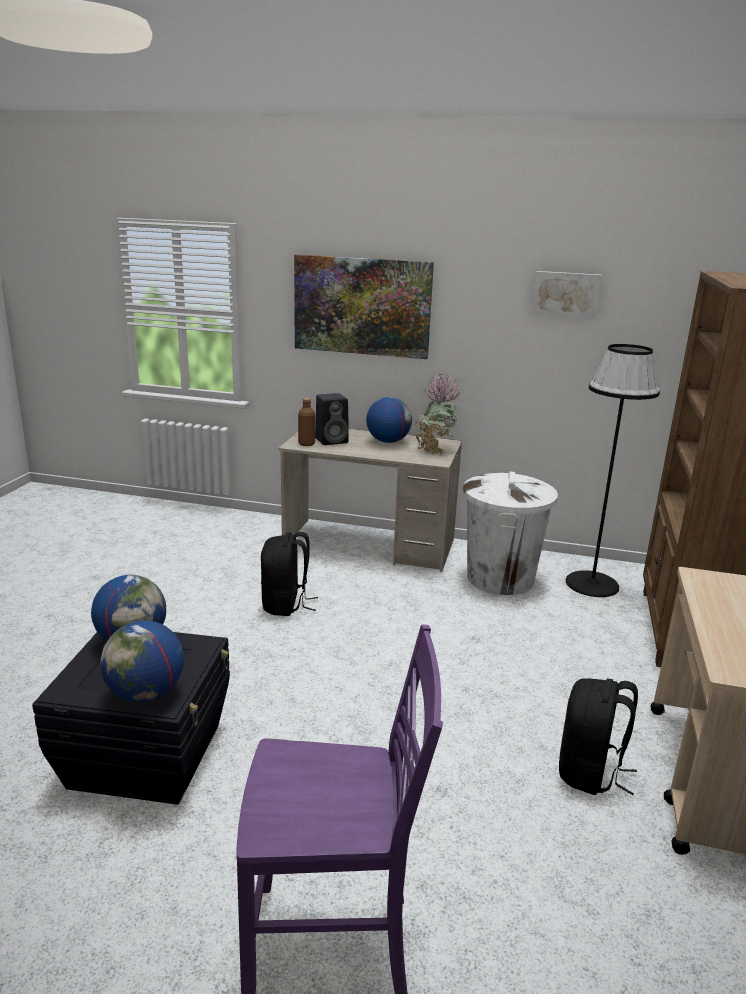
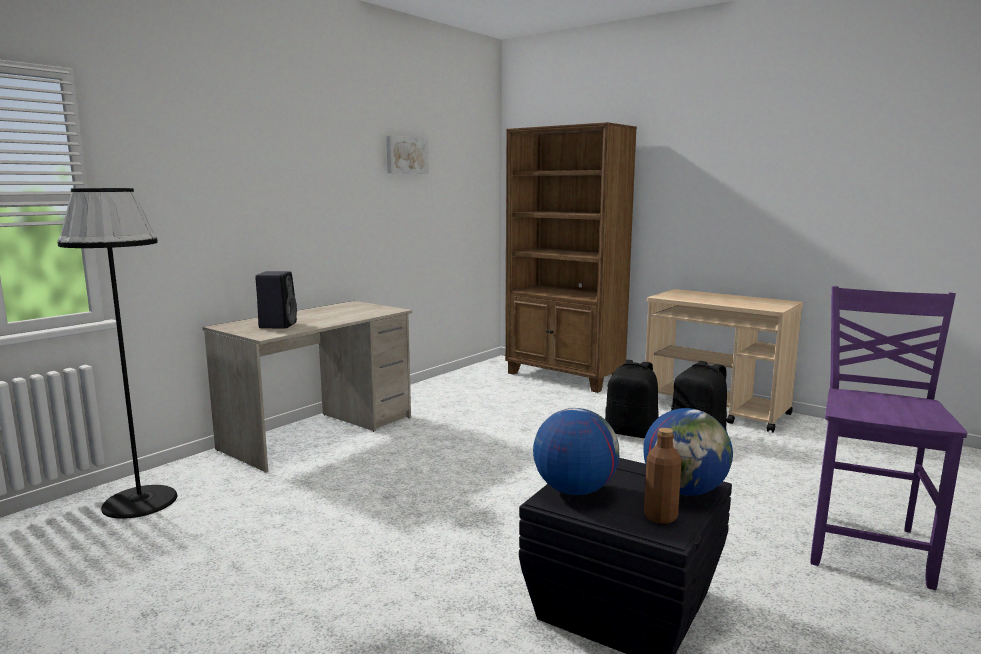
camera: 65 degrees left, 10 degrees down
black backpack [261,532,318,616] -> black backpack moved to [605,360,659,438]
picture [294,254,434,359] -> none
brown bottle [298,398,315,446] -> brown bottle moved to [644,428,682,524]
globe [366,397,412,443] -> none
potted plant [415,373,460,455] -> none
white trash can [463,471,558,595] -> none
black floor lamp [566,344,660,597] -> black floor lamp moved to [57,188,178,519]

